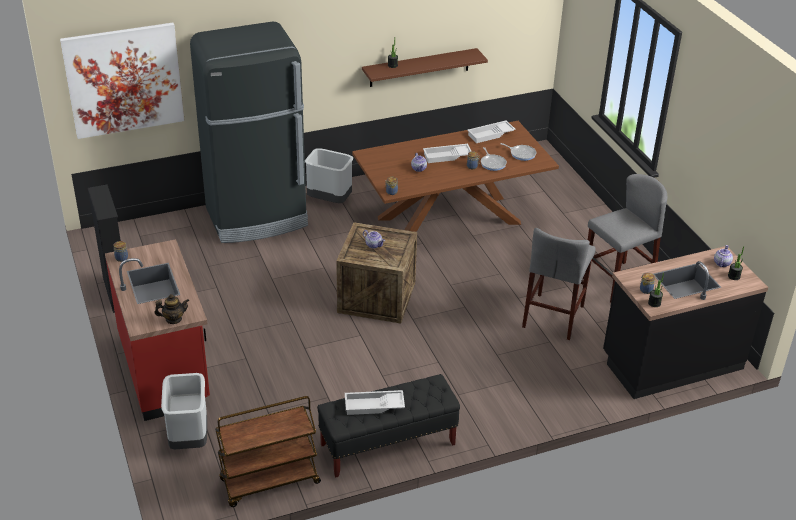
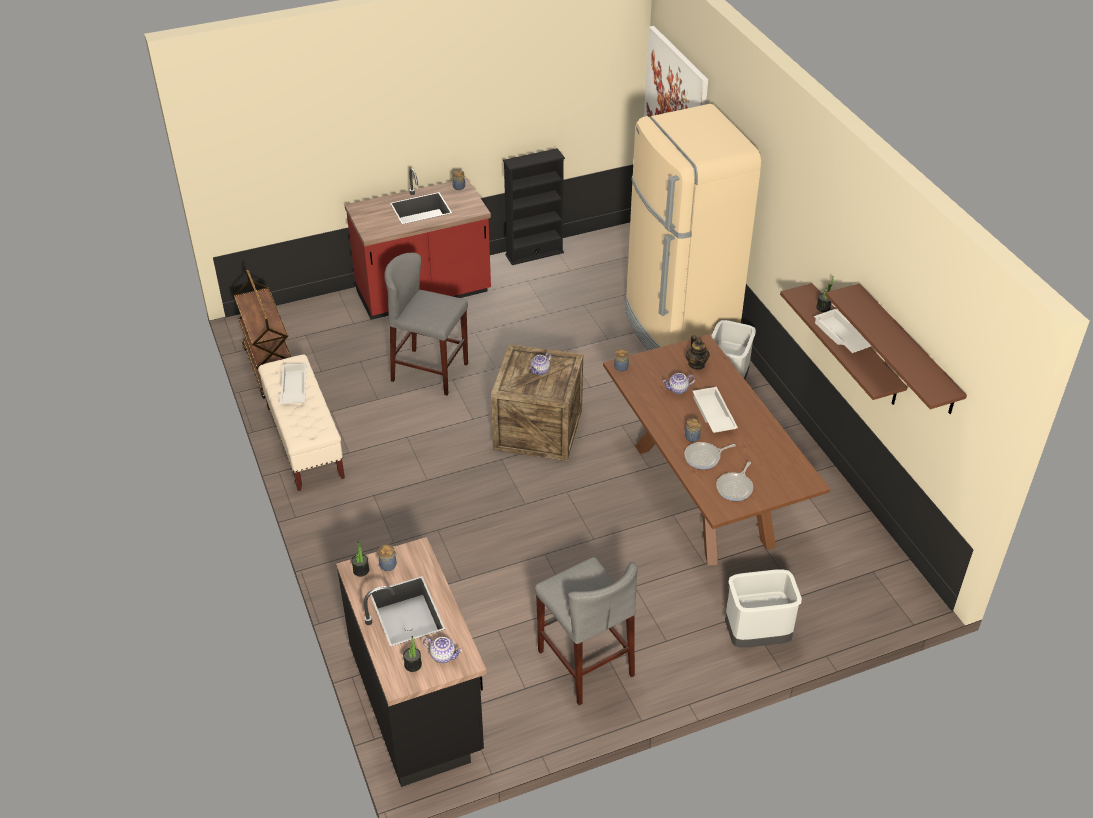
camera: 90 degrees right, 5 degrees up
teapot [154,294,189,324] -> teapot moved to [686,335,710,370]
grey trash can [161,373,207,449] -> grey trash can moved to [725,569,802,648]
black fridge [190,22,308,243] -> beige fridge [625,104,761,350]
black bench [317,374,460,478] -> beige bench [258,355,345,491]
white tray [468,120,516,143] -> white tray moved to [814,309,871,353]
grey stool [522,228,596,340] -> grey stool moved to [384,253,468,395]
none -> brown shelf [825,283,967,414]

